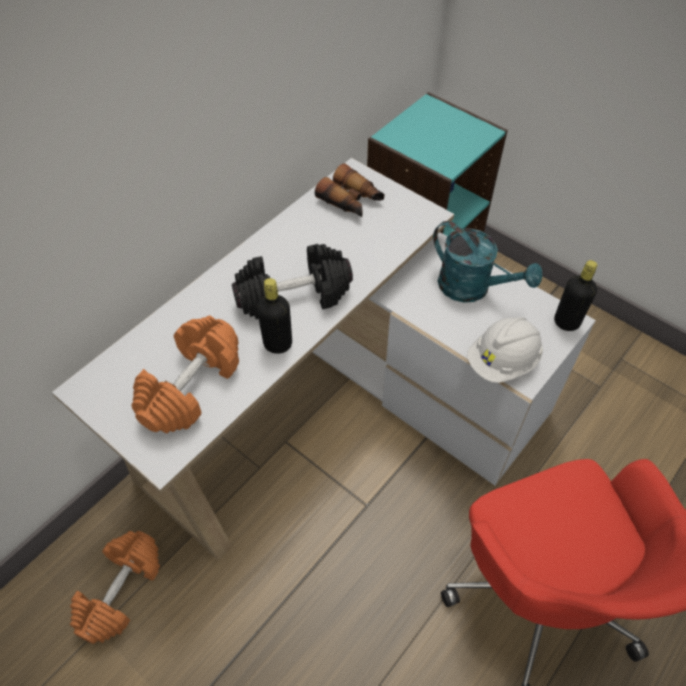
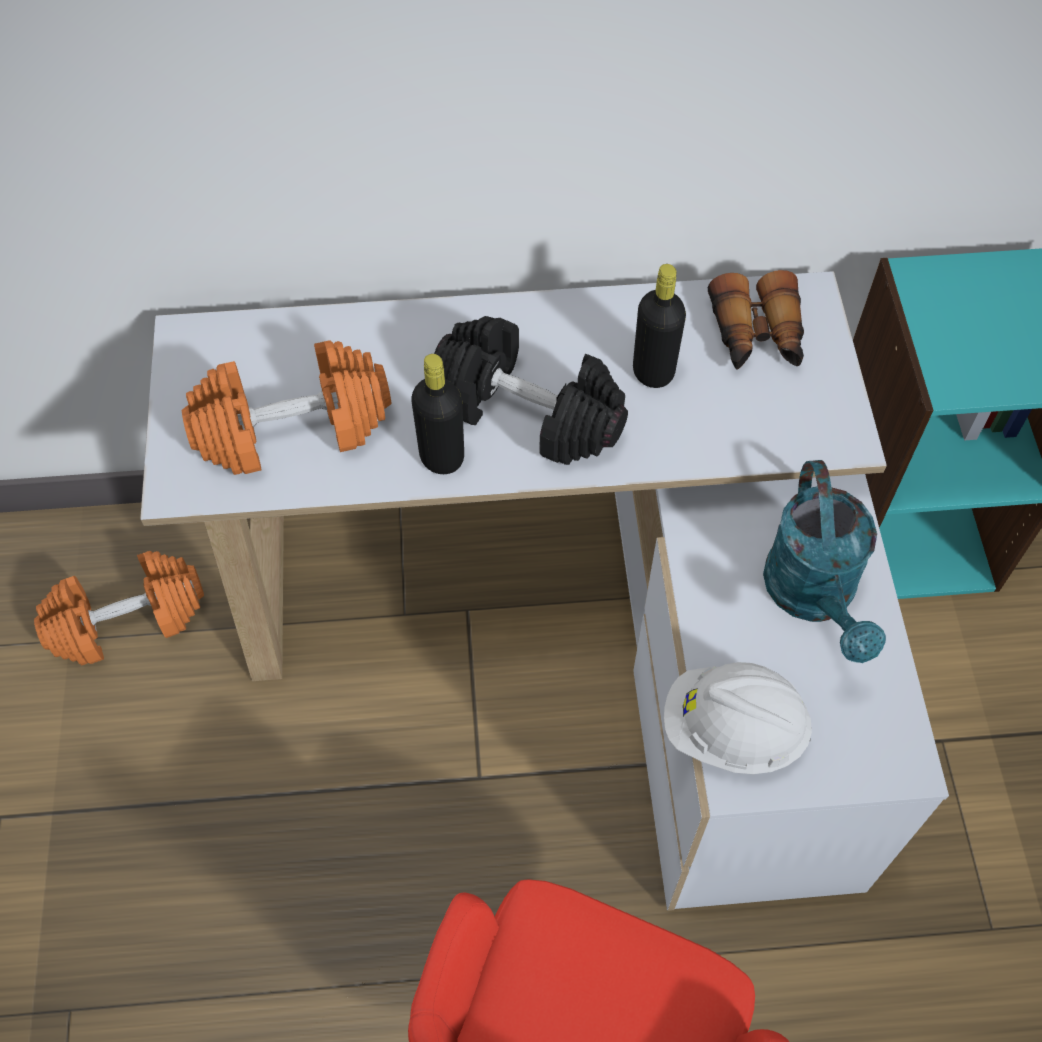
camera: 45 degrees right, 5 degrees up
black bottle [554,260,597,331] -> black bottle moved to [633,264,686,388]

